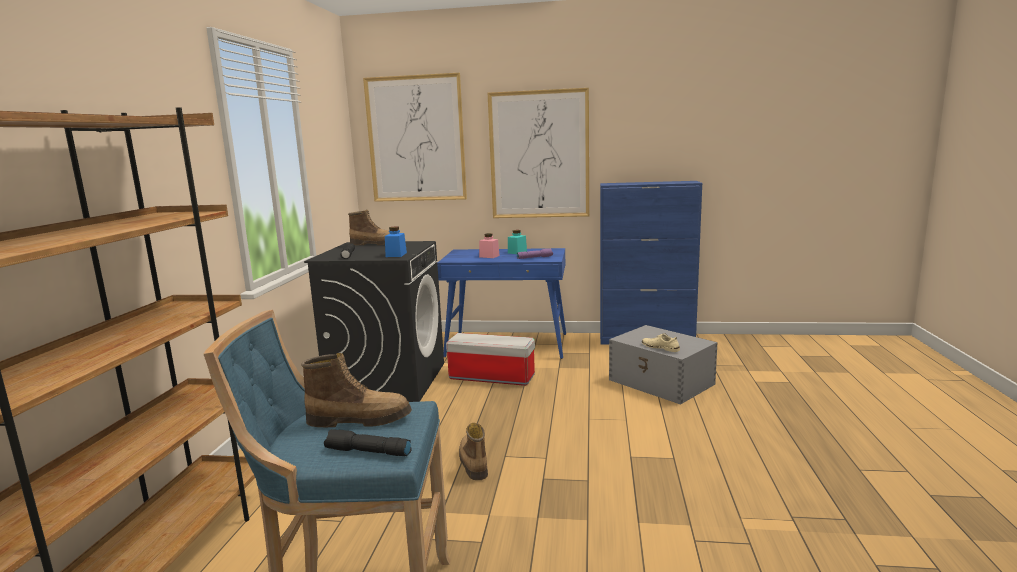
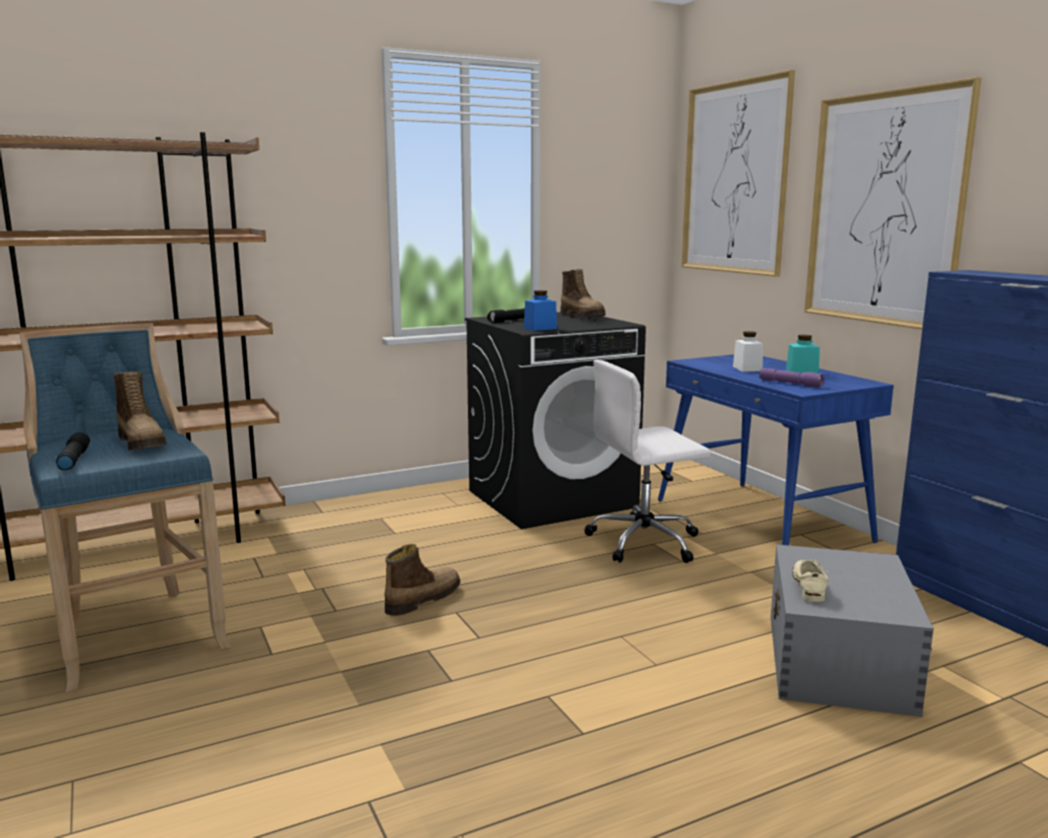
camera: 55 degrees right, 0 degrees up
storage box [446,333,535,386] -> white office chair [584,360,711,563]
pink jar [479,233,500,258] -> white jar [733,331,763,372]

